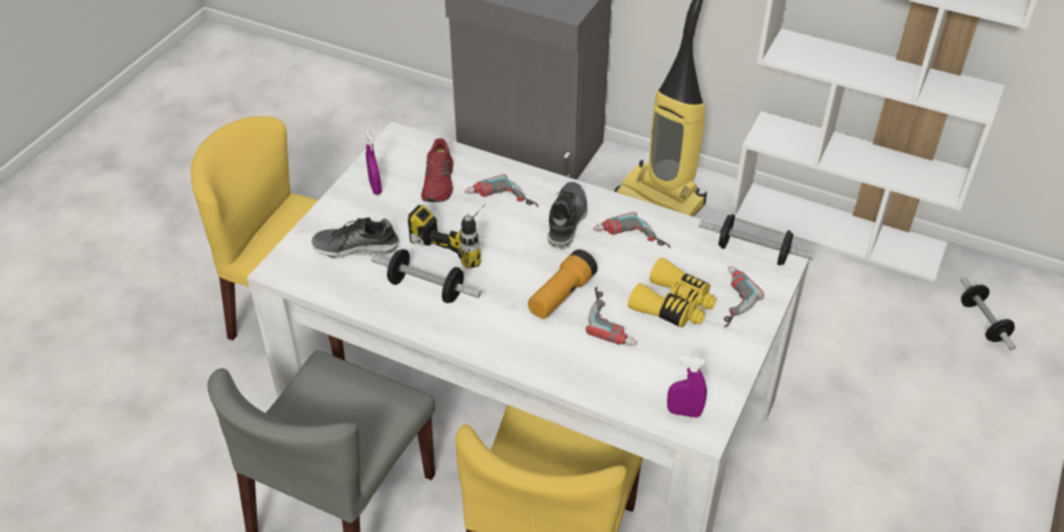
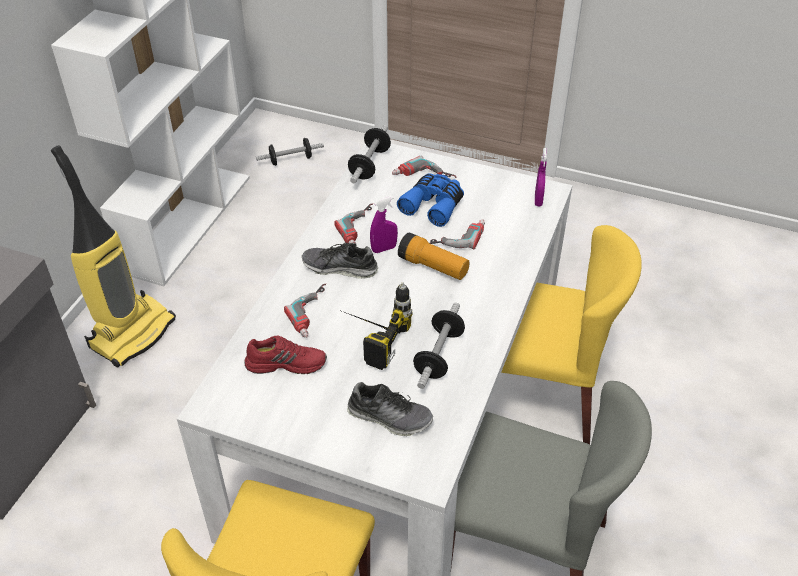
camera: 95 degrees left, 0 degrees up
shoe [312,218,399,258] -> shoe turned 60 degrees counterclockwise [347,382,433,436]
purple spray bottle [365,129,382,195] -> purple spray bottle moved to [370,196,398,253]
yellow binoculars [628,258,716,328] -> blue binoculars [397,173,464,227]

